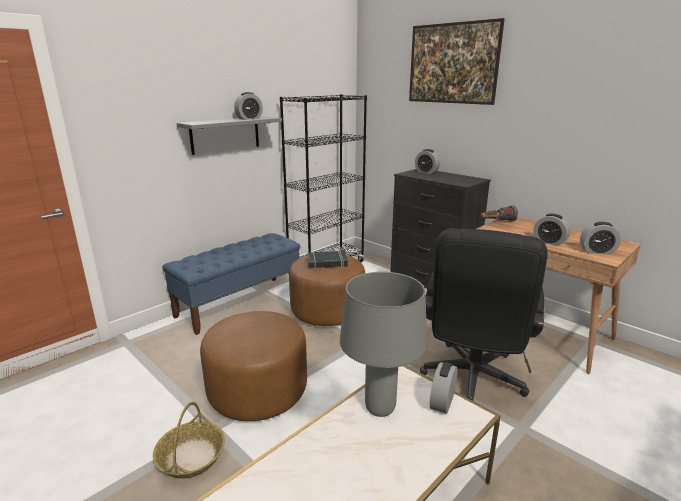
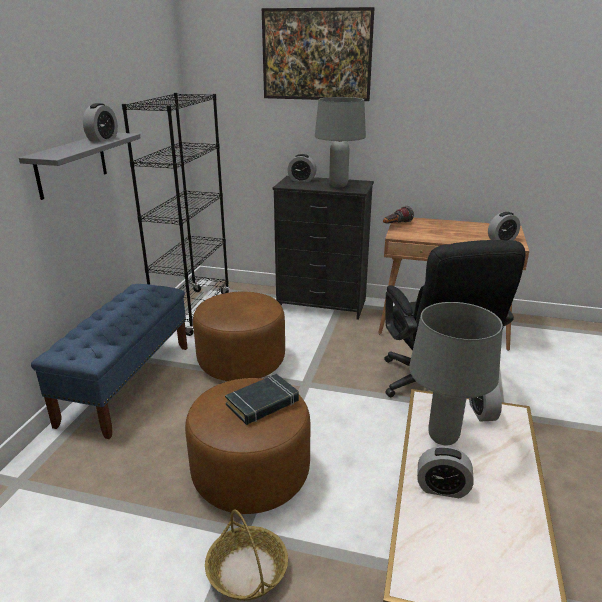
camera: 30 degrees left, 5 degrees up
black book [307,251,348,269] -> black book moved to [225,374,299,425]
alarm clock [533,214,570,246] -> alarm clock moved to [417,446,474,498]
none -> grey table lamp [315,97,366,187]

